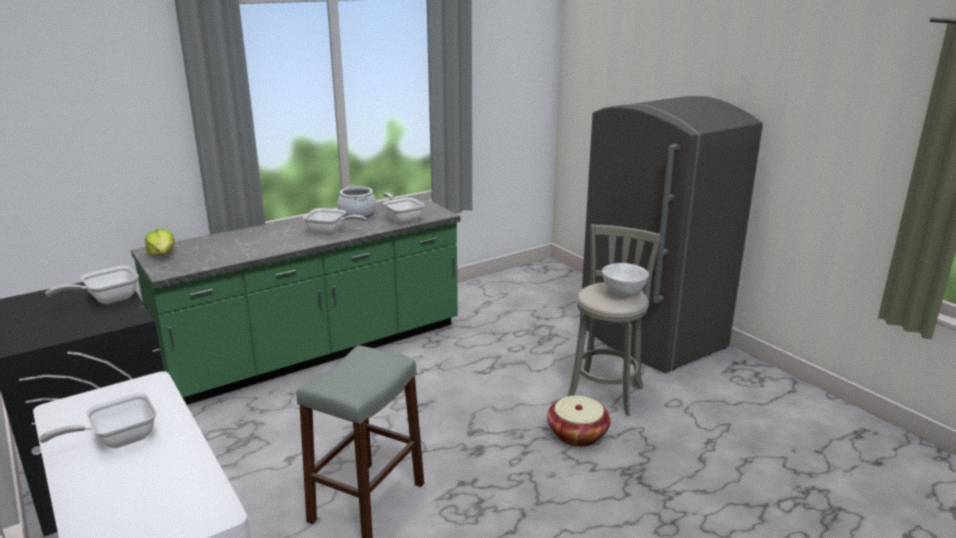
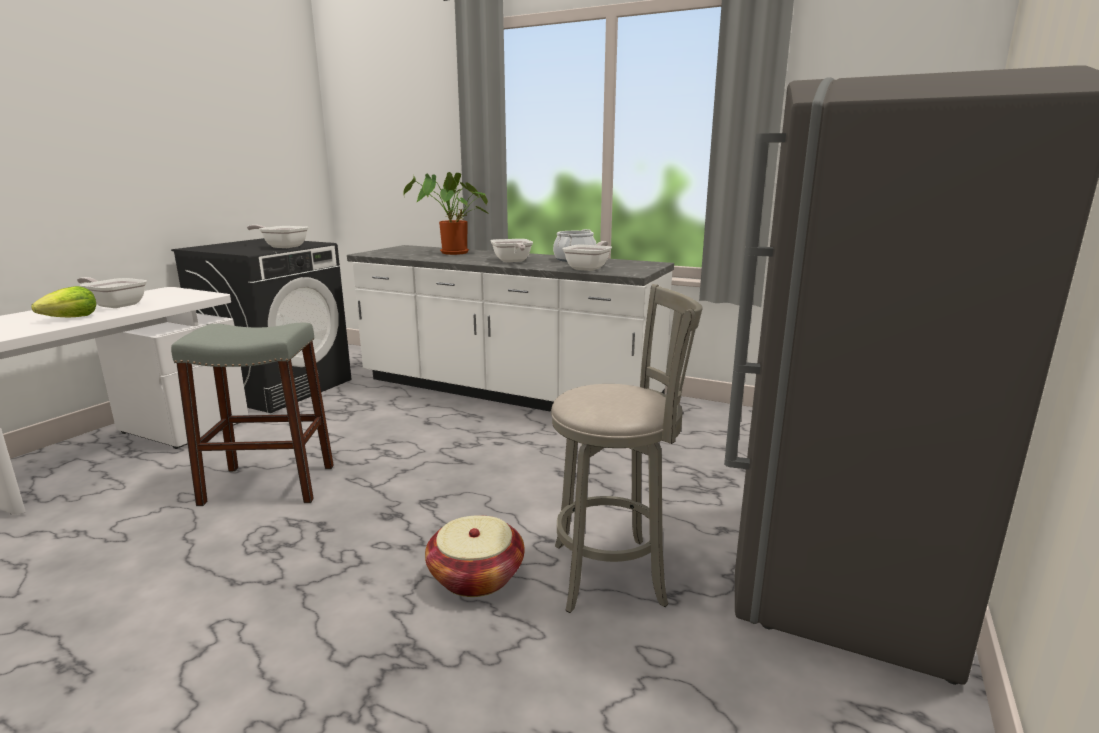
camera: 60 degrees right, 5 degrees down
green counter [131,195,460,405] -> white counter [347,245,674,412]
lettuce [145,229,175,256] -> lettuce moved to [31,286,96,318]
white bowl [602,263,649,298] -> none
none -> potted plant [403,172,490,255]

